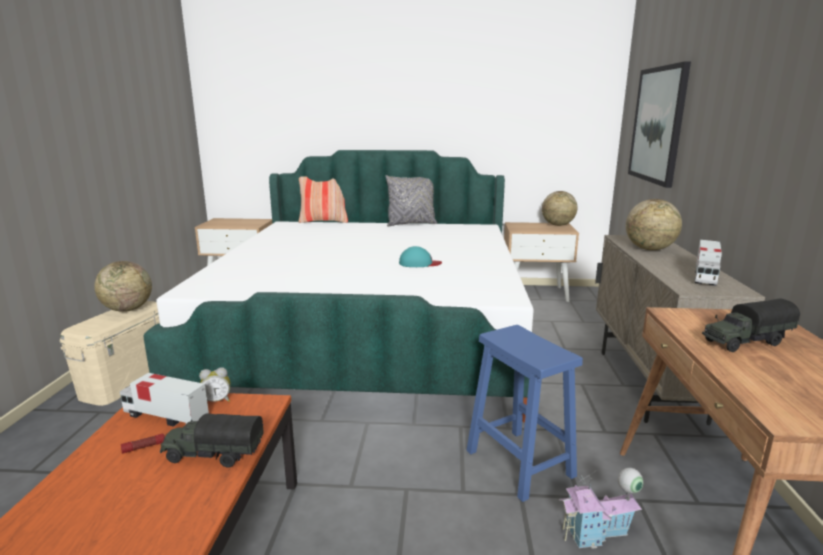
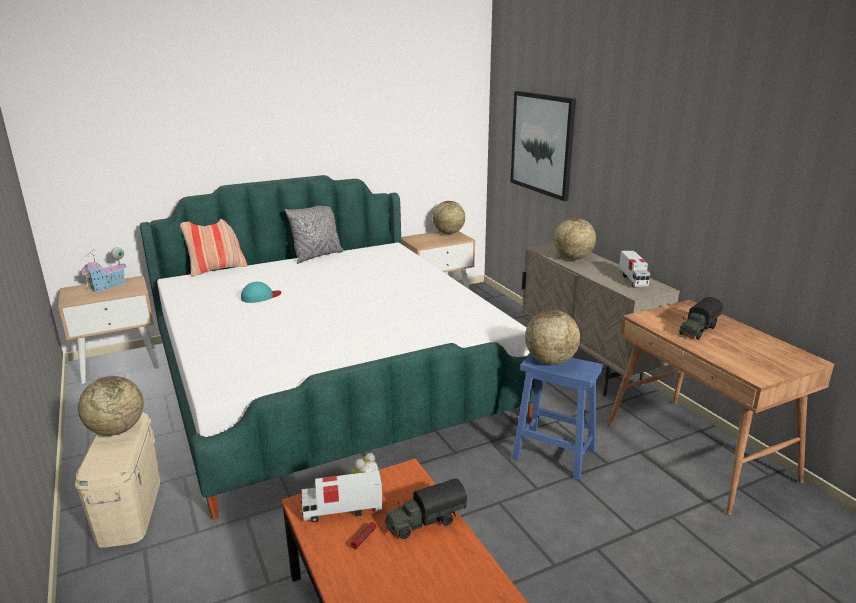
camera: 30 degrees left, 5 degrees up
turquoise cap [399,246,442,267] -> turquoise cap moved to [241,282,281,303]
toy house [559,468,643,549] -> toy house moved to [80,247,127,292]
none -> globe [525,310,580,364]

